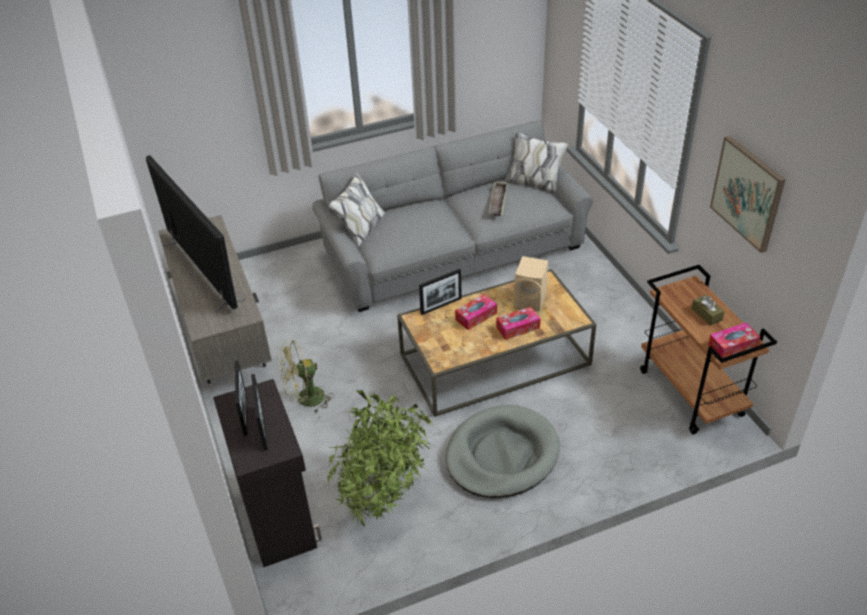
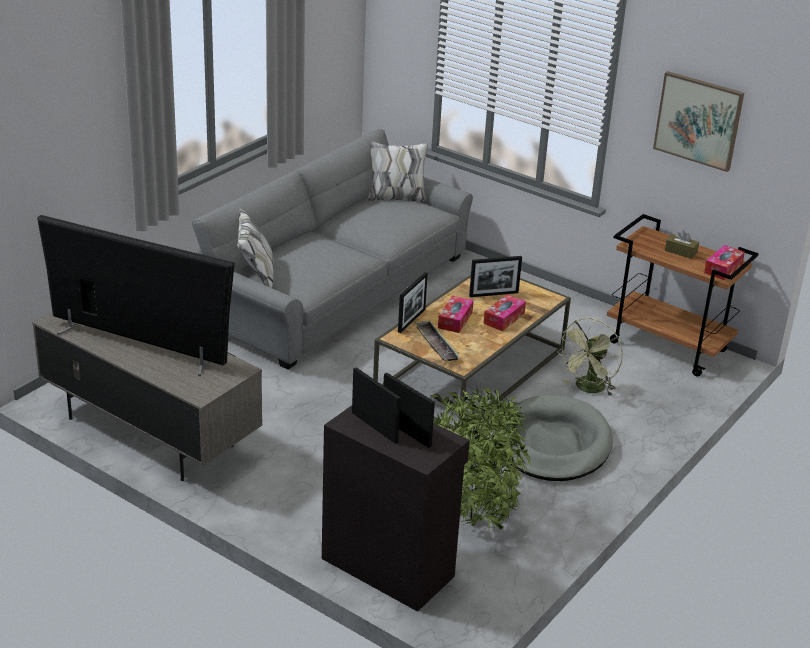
camera: 35 degrees left, 10 degrees down
green fan [278,340,334,413] -> green fan moved to [557,318,623,396]
tray [489,181,507,216] -> tray moved to [414,320,461,361]
beige speaker [514,256,548,312] -> picture frame [469,256,522,297]

